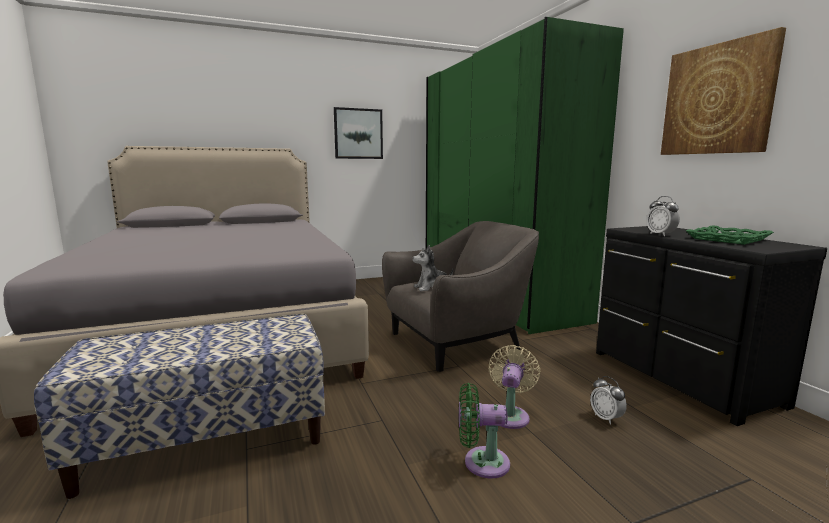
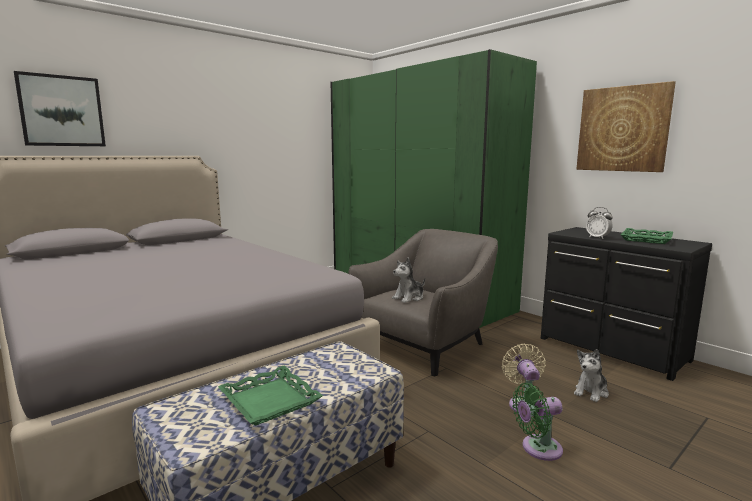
camera: 20 degrees left, 0 degrees up
picture [334,107,383,159] -> picture moved to [14,71,106,146]
alarm clock [590,376,627,424] -> plush toy [574,349,609,402]
none -> green tray [218,366,323,426]

